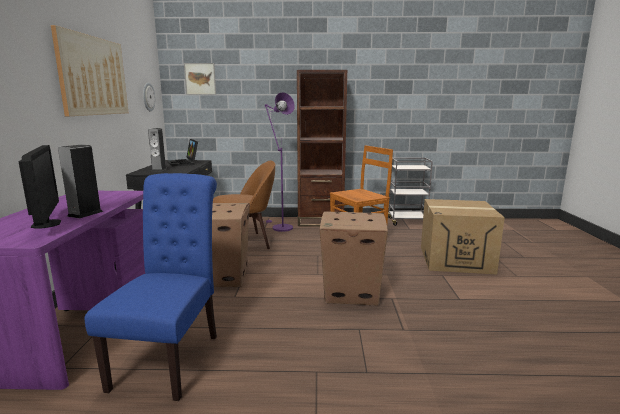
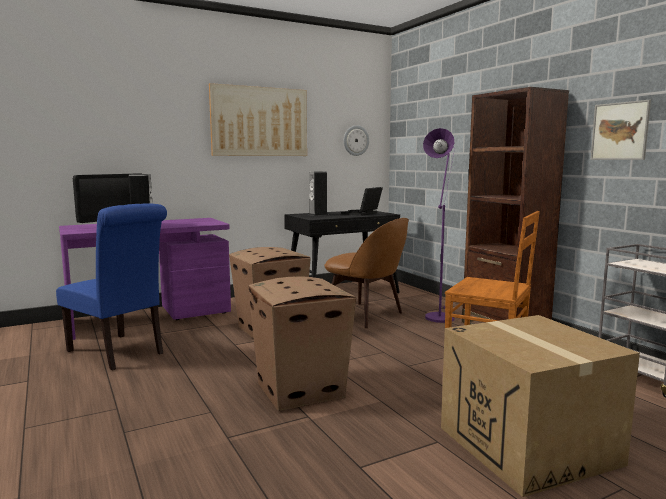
camera: 60 degrees right, 5 degrees down
blue chair [85,173,217,401] -> blue chair turned 60 degrees clockwise [56,203,167,370]
picture [184,63,216,95] -> picture moved to [590,100,651,160]

